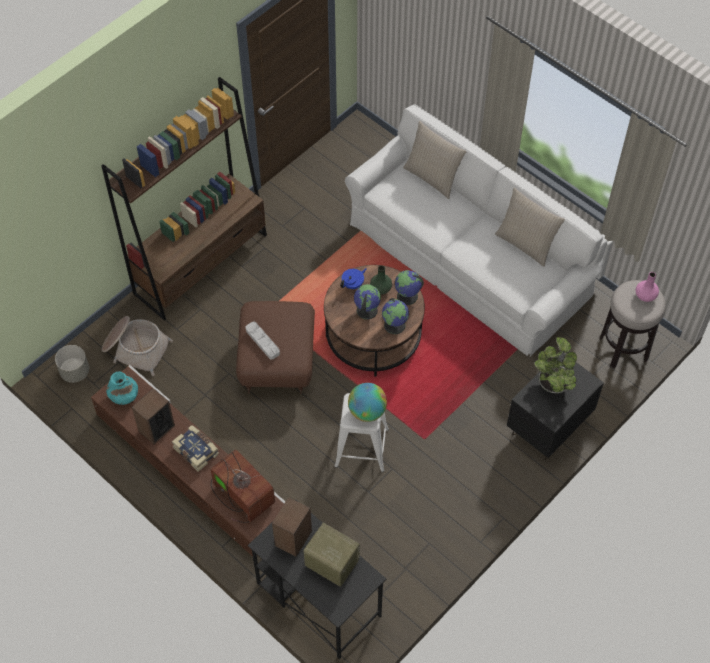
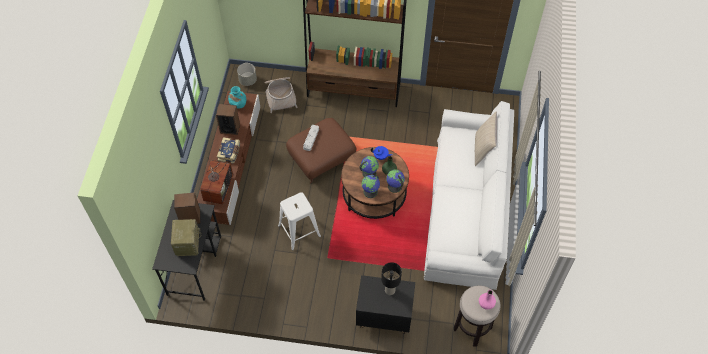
camera: 55 degrees right, 0 degrees up
globe [348,383,387,422] -> none
beige pillow [495,187,565,267] -> none
potted plant [534,337,577,393] -> black table lamp [381,262,402,295]

